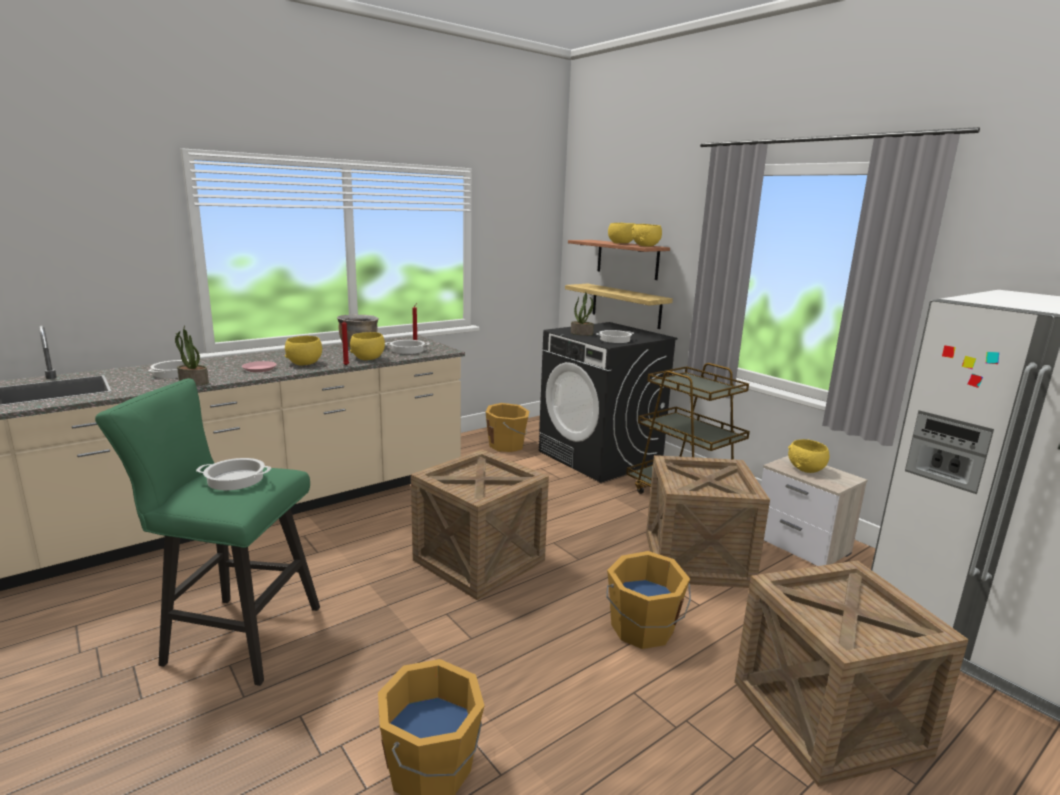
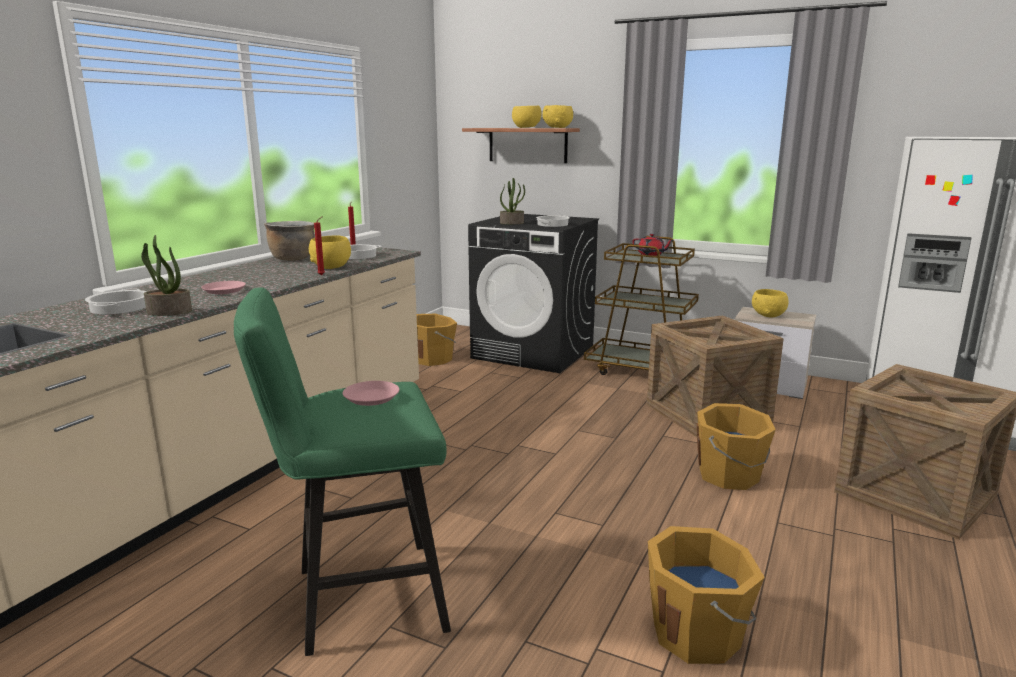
camera: 25 degrees left, 0 degrees up
cooking pot [196,458,271,490] -> pink plate [343,381,399,406]
yellow bowl [285,336,322,365] -> none
crate [411,450,549,600] -> none
shelf [565,284,673,329] -> none
none -> red teapot [632,234,674,256]

